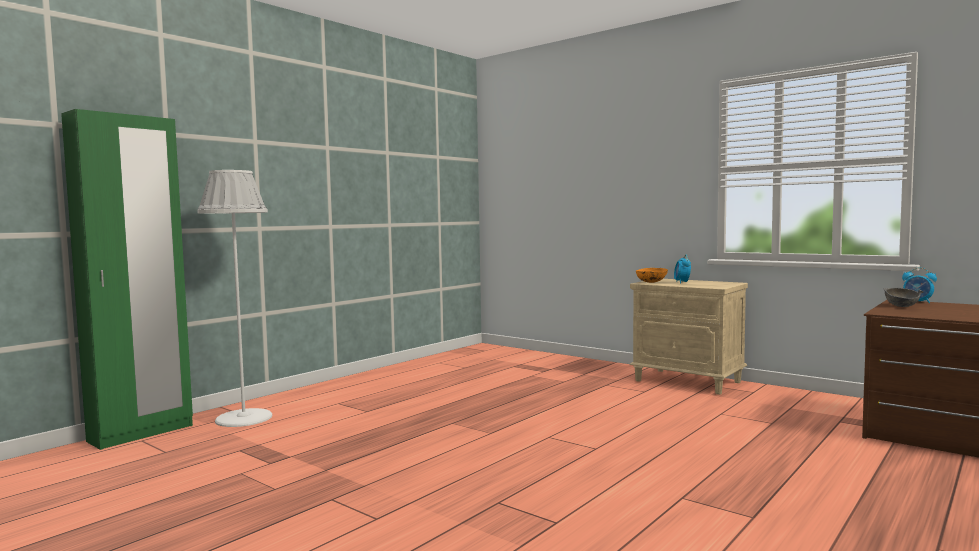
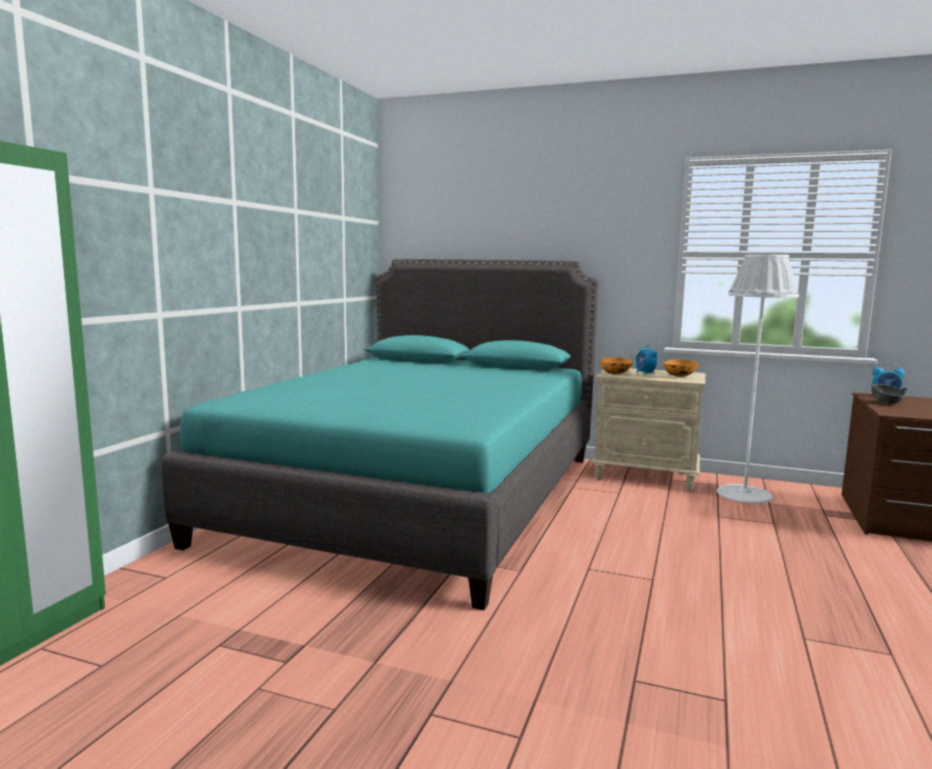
camera: 20 degrees left, 5 degrees up
white floor lamp [197,170,272,427] -> white floor lamp moved to [717,254,799,504]
none -> turquoise bed [162,259,599,610]
none -> orange bowl [663,360,699,377]

